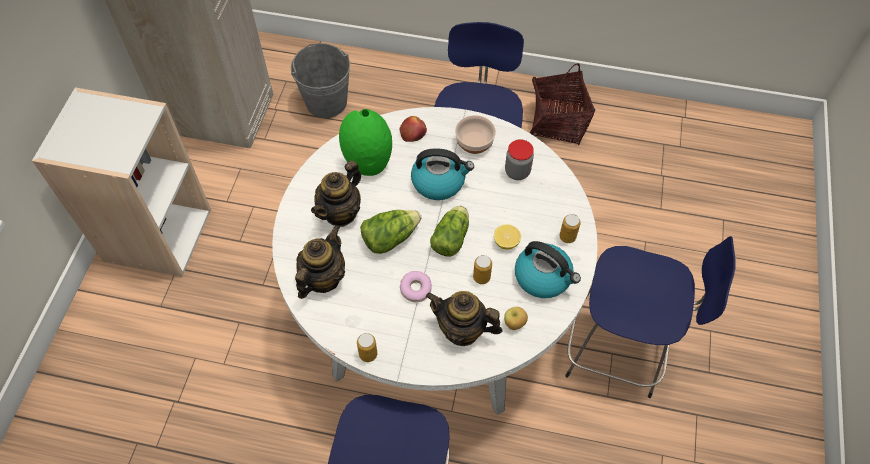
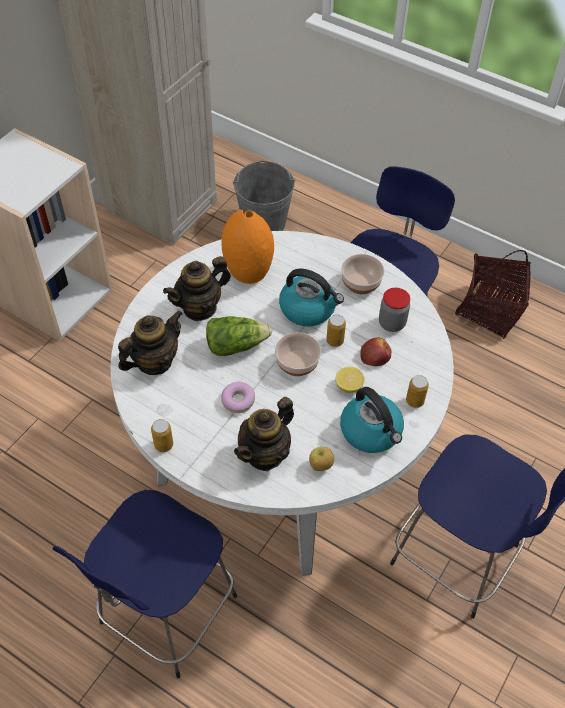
camera: 20 degrees right, 5 degrees down
green vase [339,109,392,176] -> orange vase [221,210,274,284]
apple [400,116,427,142] -> apple moved to [360,338,391,366]
teapot [426,291,502,346] -> teapot turned 90 degrees counterclockwise [234,397,294,471]
lettuce [430,206,469,257] -> bowl [275,333,321,376]
can [473,255,492,284] -> can moved to [326,315,346,347]

